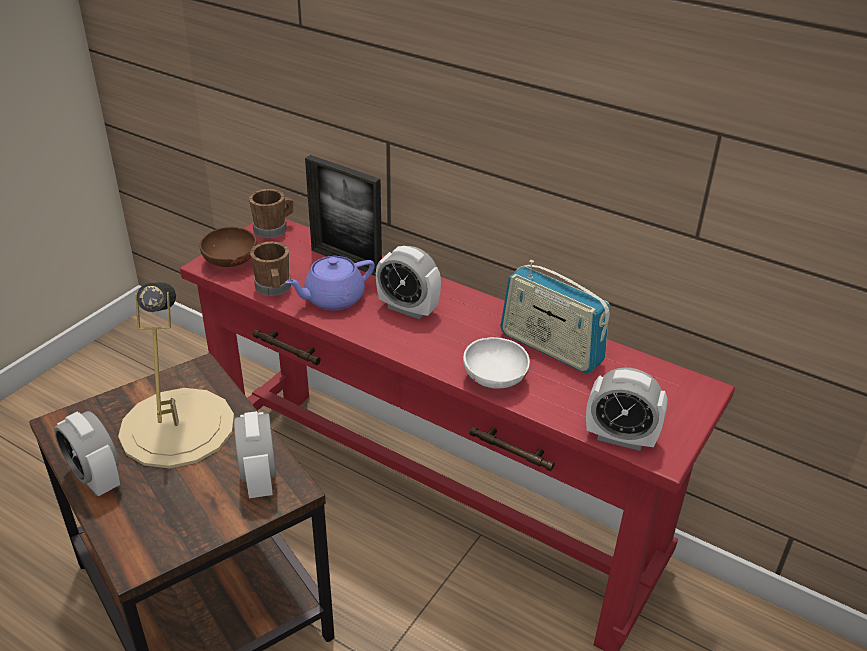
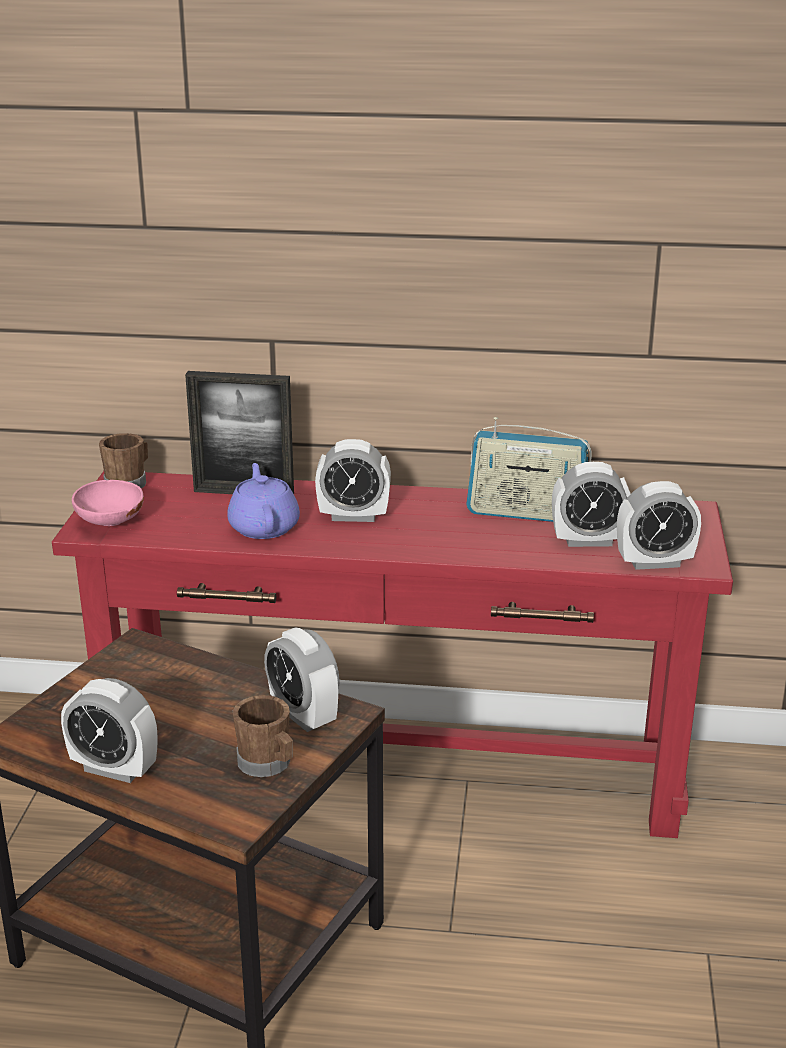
camera: 25 degrees left, 10 degrees down
beige table lamp [118,282,234,468] -> none
brown bowl [199,227,257,267] -> pink bowl [72,480,144,526]
brown mug [250,242,291,296] -> brown mug moved to [233,695,293,777]
purple teapot [285,256,375,310] -> purple teapot turned 135 degrees clockwise [227,463,300,539]
white bowl [463,337,530,389] -> none
none -> alarm clock [552,462,630,547]

